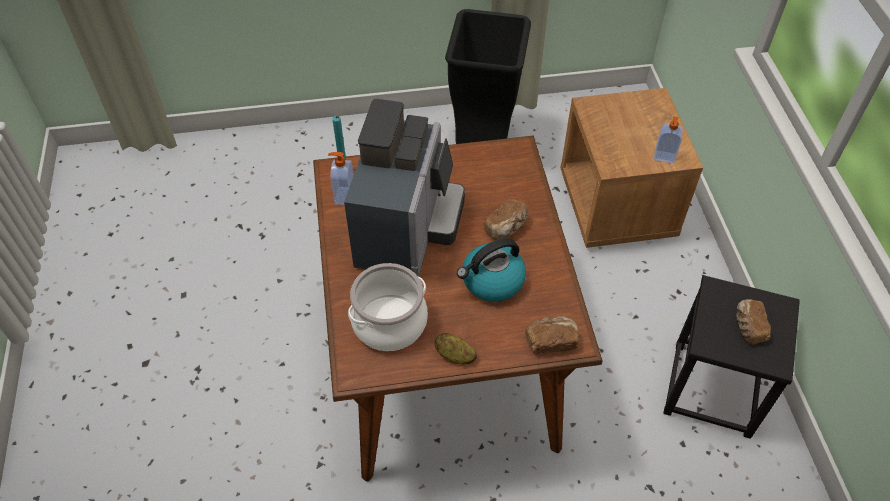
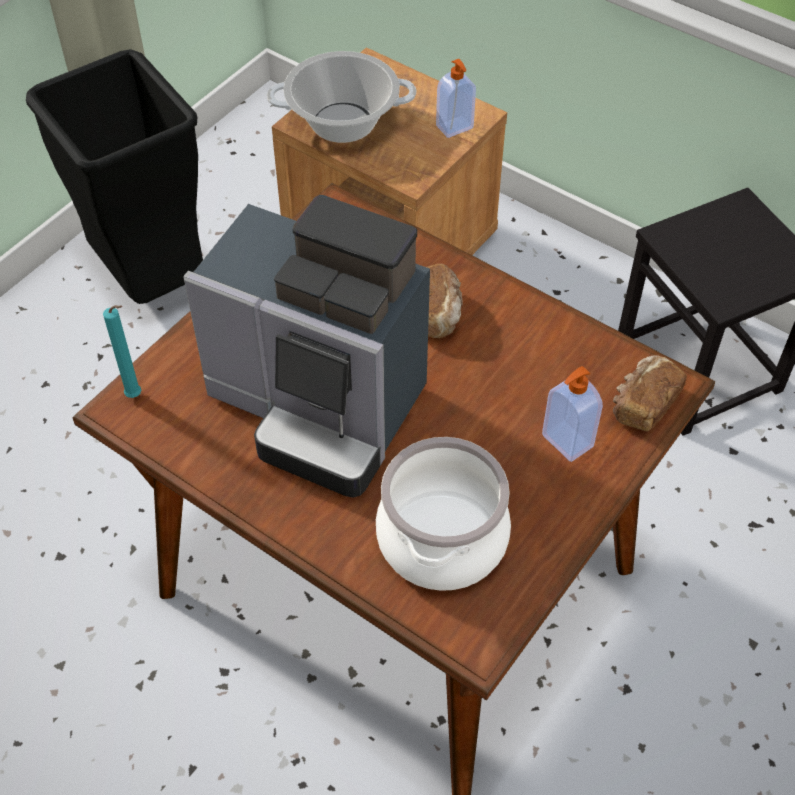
camera: 45 degrees left, 0 degrees up
soap dispenser [328,152,354,205] -> soap dispenser moved to [542,366,603,462]
coffee machine [344,99,465,277] -> coffee machine turned 150 degrees clockwise [183,195,430,498]
potato [435,333,477,365] -> none
kettle [457,238,526,302] -> none
bread [736,299,771,344] -> none
none -> cooking pot [267,51,416,143]

